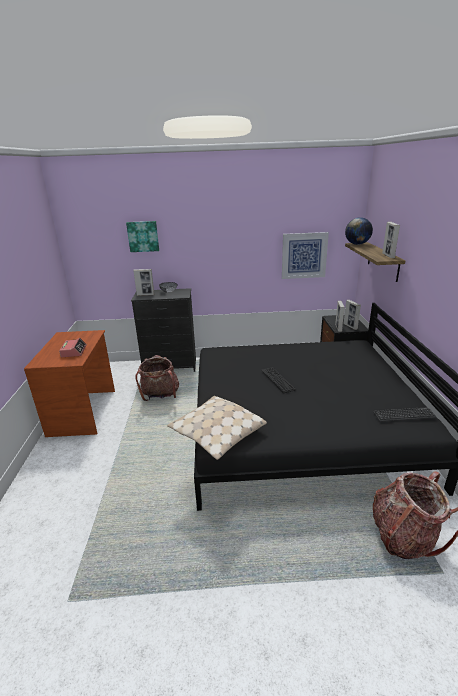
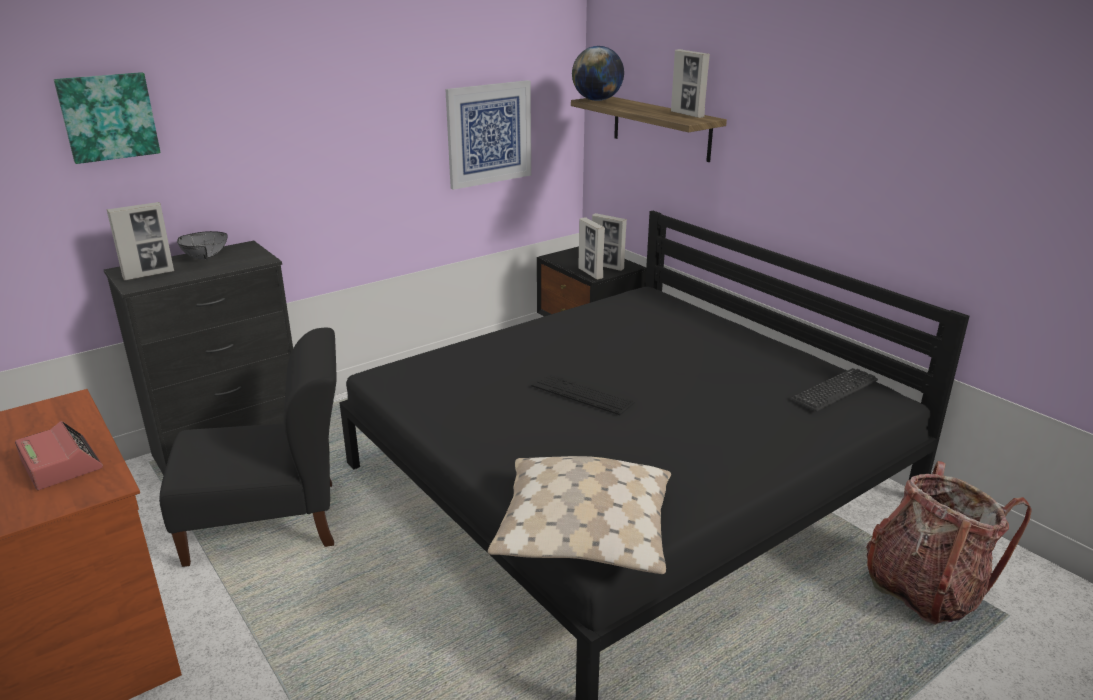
camera: 35 degrees left, 0 degrees up
backpack [135,355,179,401] -> black chair [159,328,337,567]

